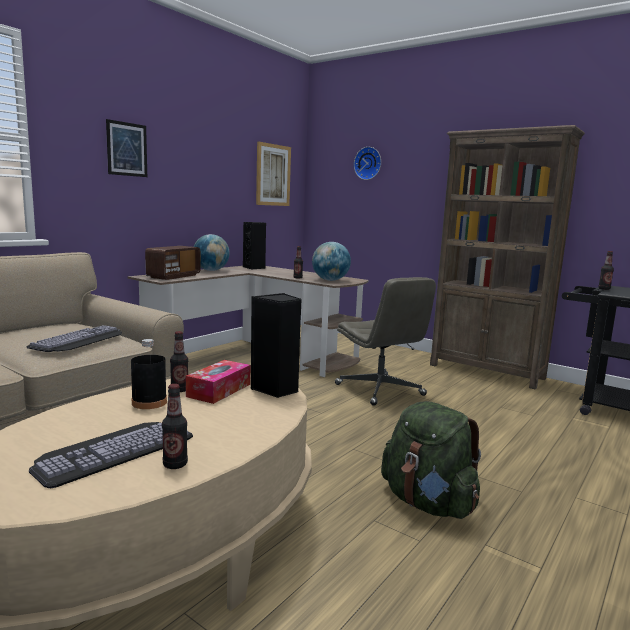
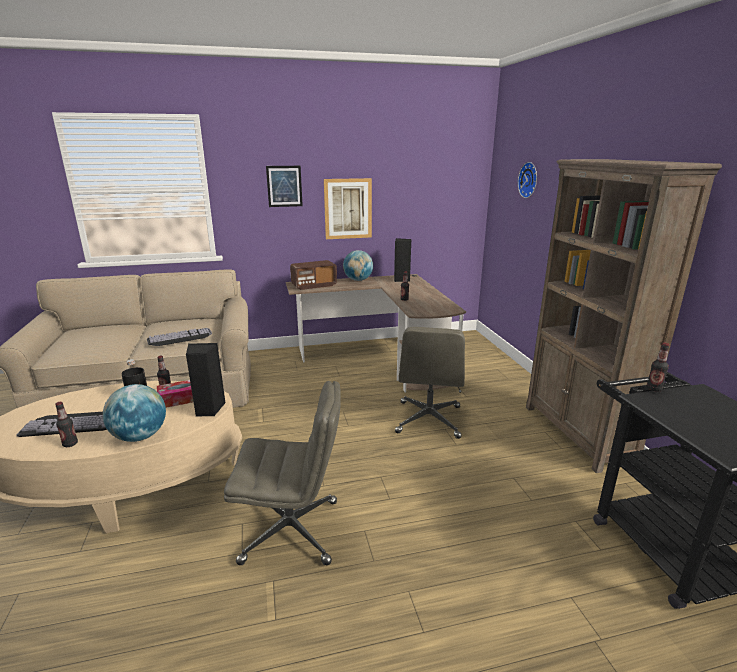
camera: 40 degrees right, 10 degrees up
picture [256,141,291,206] -> picture moved to [324,178,372,239]
globe [312,242,351,281] -> globe moved to [103,384,166,442]
green backpack [381,401,481,519] -> grey office chair [224,381,341,565]

